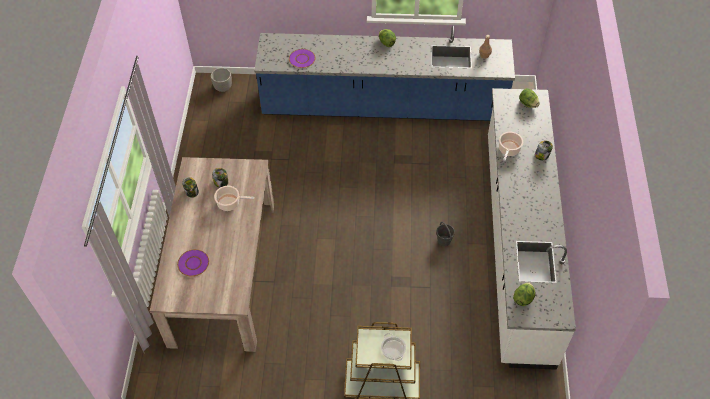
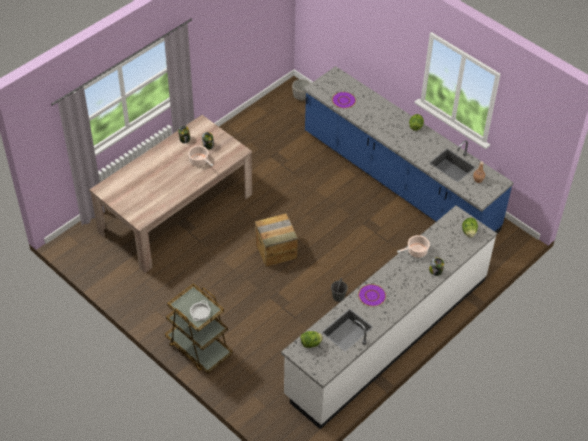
camera: 40 degrees right, 5 degrees down
purple plate [177,249,209,277] -> purple plate moved to [358,284,386,306]
none -> crate [255,213,298,267]

